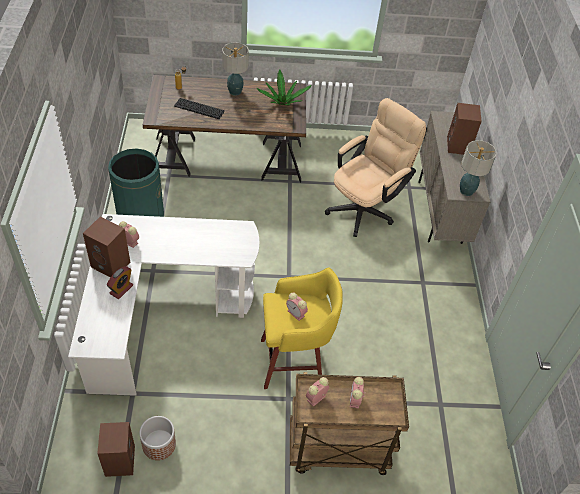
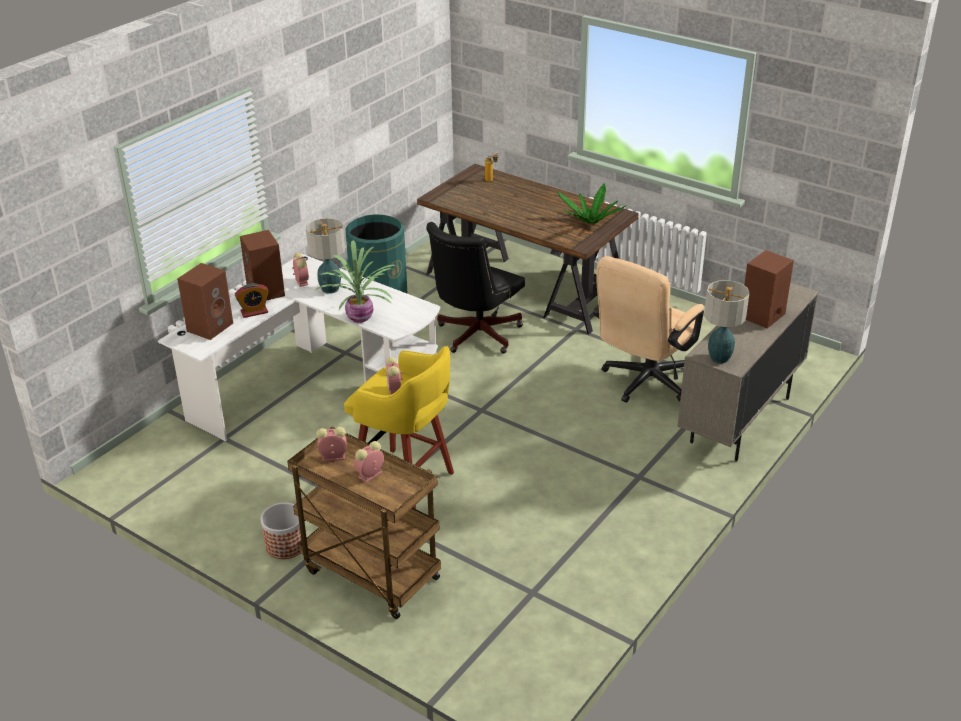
camera: 40 degrees right, 15 degrees down
brown speaker [97,422,135,477] -> brown speaker moved to [177,263,233,340]
planter [139,416,176,460] -> planter moved to [261,503,307,559]
keyboard [174,98,225,119] -> none
table lamp [222,42,249,96] -> table lamp moved to [306,218,345,294]
beige office chair [325,98,426,237] -> beige office chair turned 135 degrees clockwise [593,256,704,403]
none -> potted plant [316,240,395,323]
none -> black office chair [426,222,525,354]

